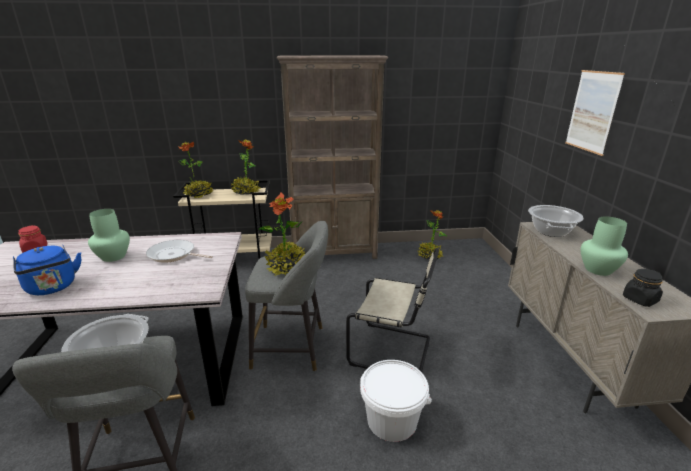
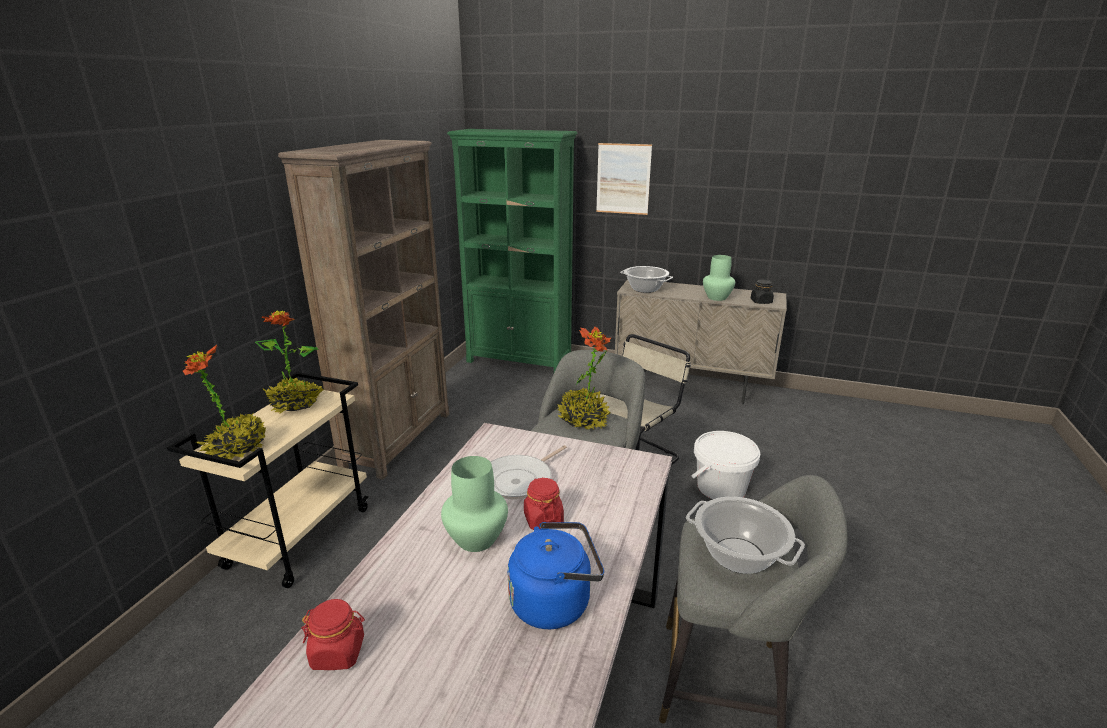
camera: 65 degrees left, 0 degrees up
potted plant [418,210,447,260] -> none
none -> green bookcase [447,129,578,372]
none -> red jar [524,477,564,530]

